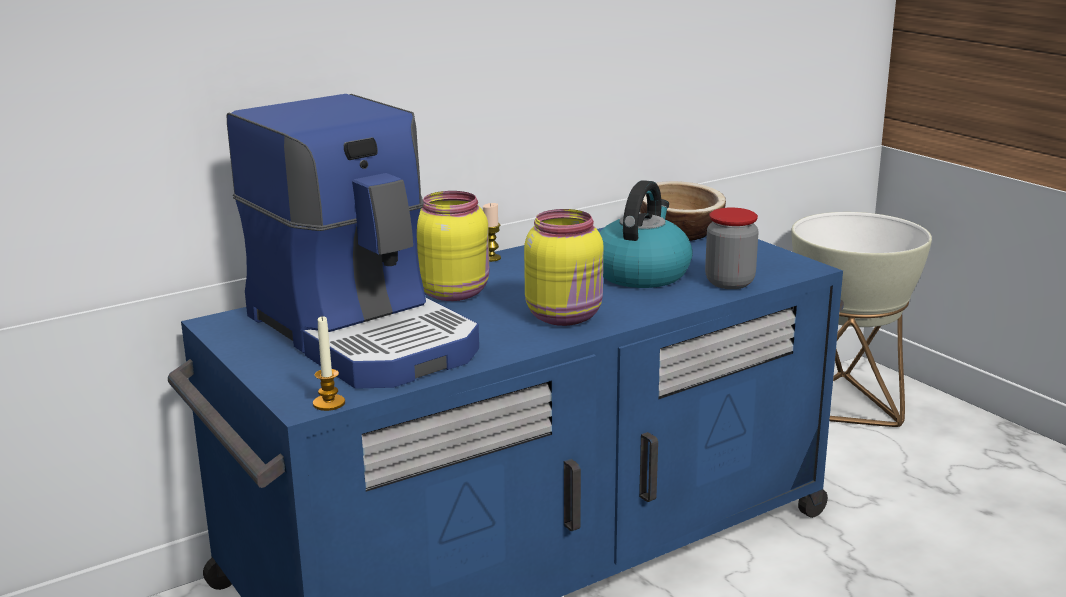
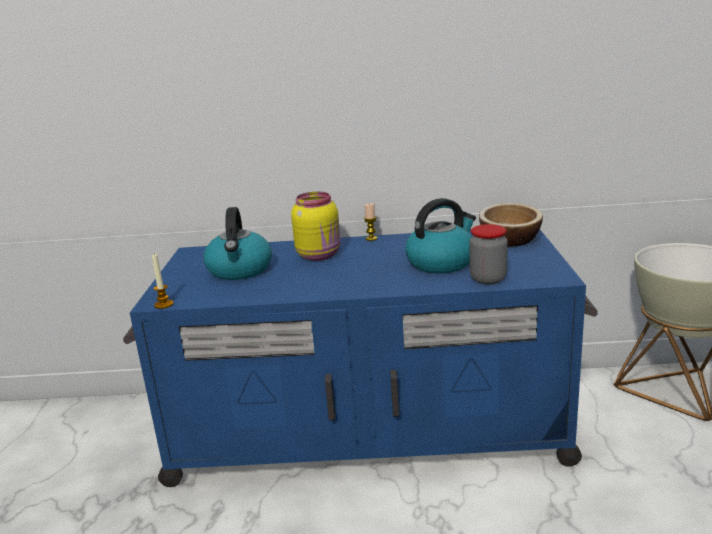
camera: 35 degrees right, 0 degrees up
coffee machine [227,94,479,389] -> kettle [204,207,272,280]
yellow jar [524,209,603,326] -> none

